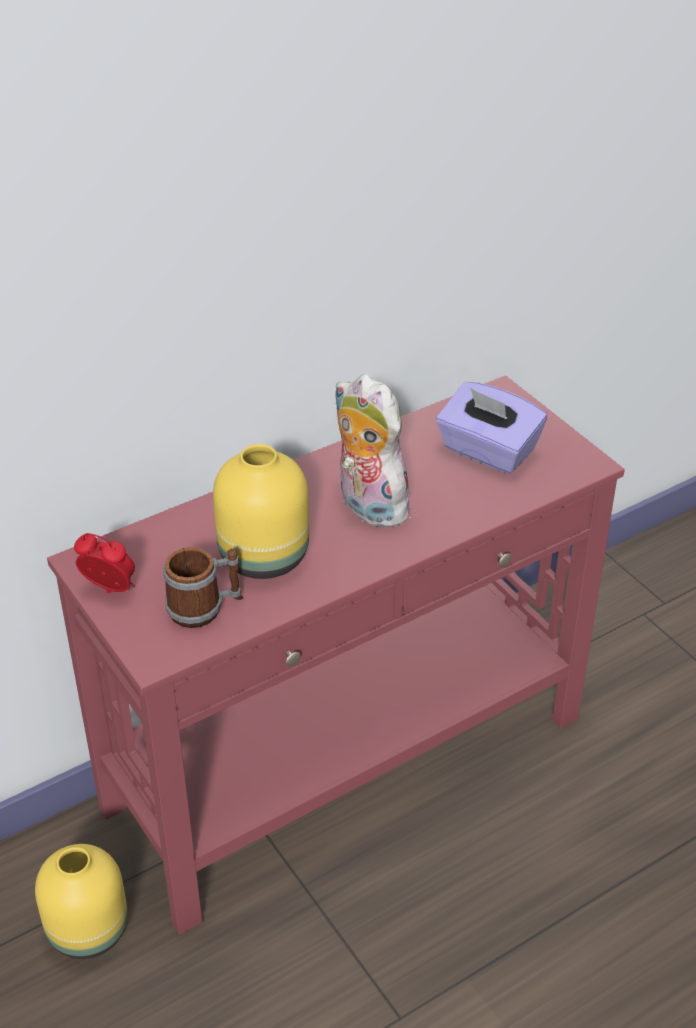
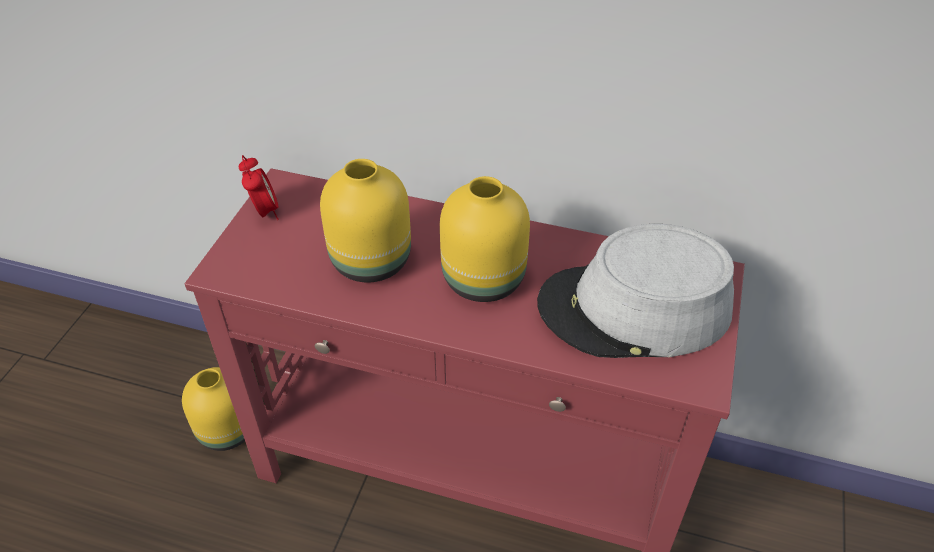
camera: 50 degrees right, 5 degrees up
mug [163,547,243,628] -> none
plush toy [334,374,412,528] -> yellow vase [440,176,530,302]
purple tissue box [436,382,547,474] -> grey hat [537,224,734,358]

